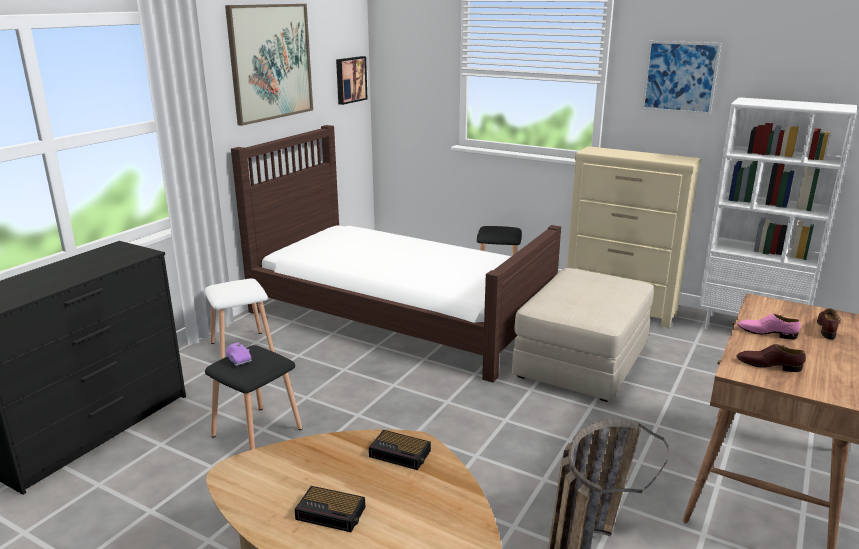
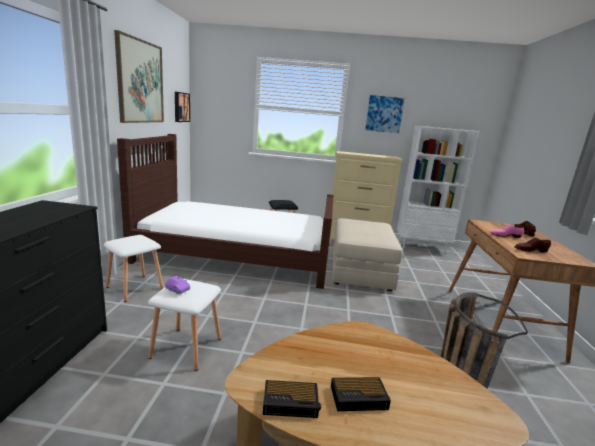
camera: 25 degrees left, 5 degrees down
black stool [205,345,302,450] -> white stool [148,279,221,371]
alarm clock [369,430,431,470] -> alarm clock moved to [263,380,321,418]

